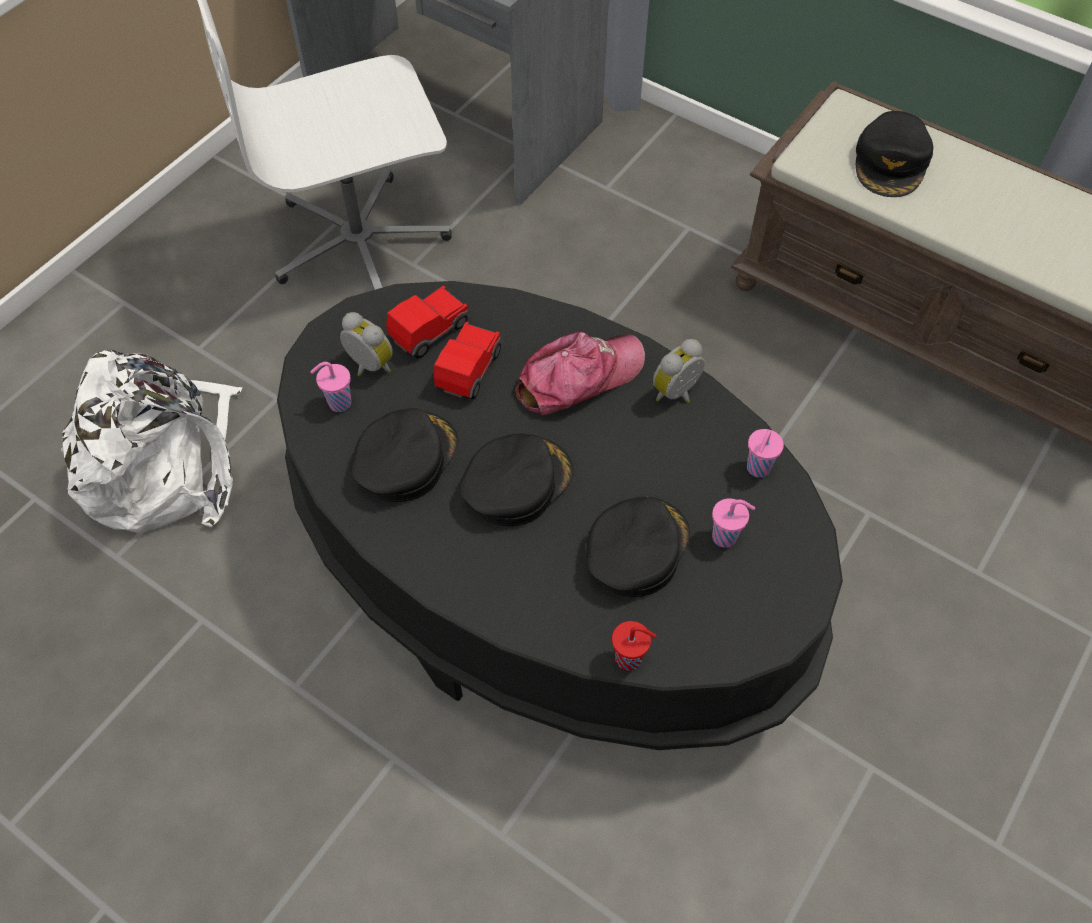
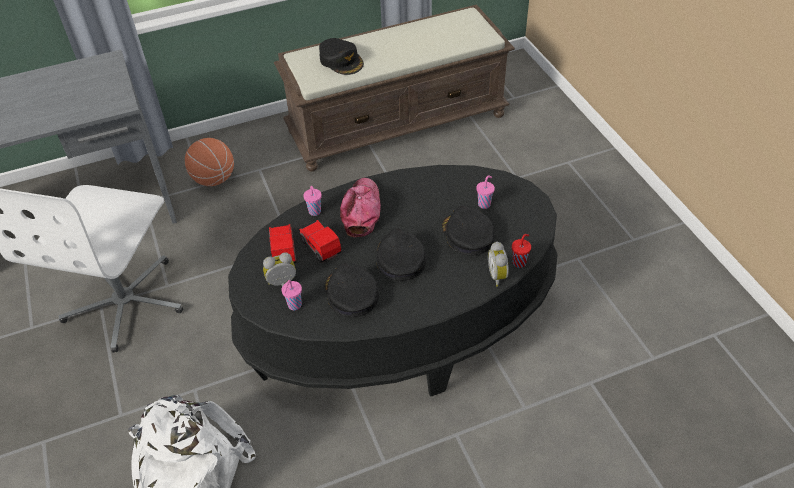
camera: 55 degrees left, 10 degrees down
alarm clock [653,339,705,403] -> alarm clock moved to [488,242,509,287]
pink cup [747,429,784,478] -> pink cup moved to [303,186,322,216]
none -> basketball [185,138,234,186]

